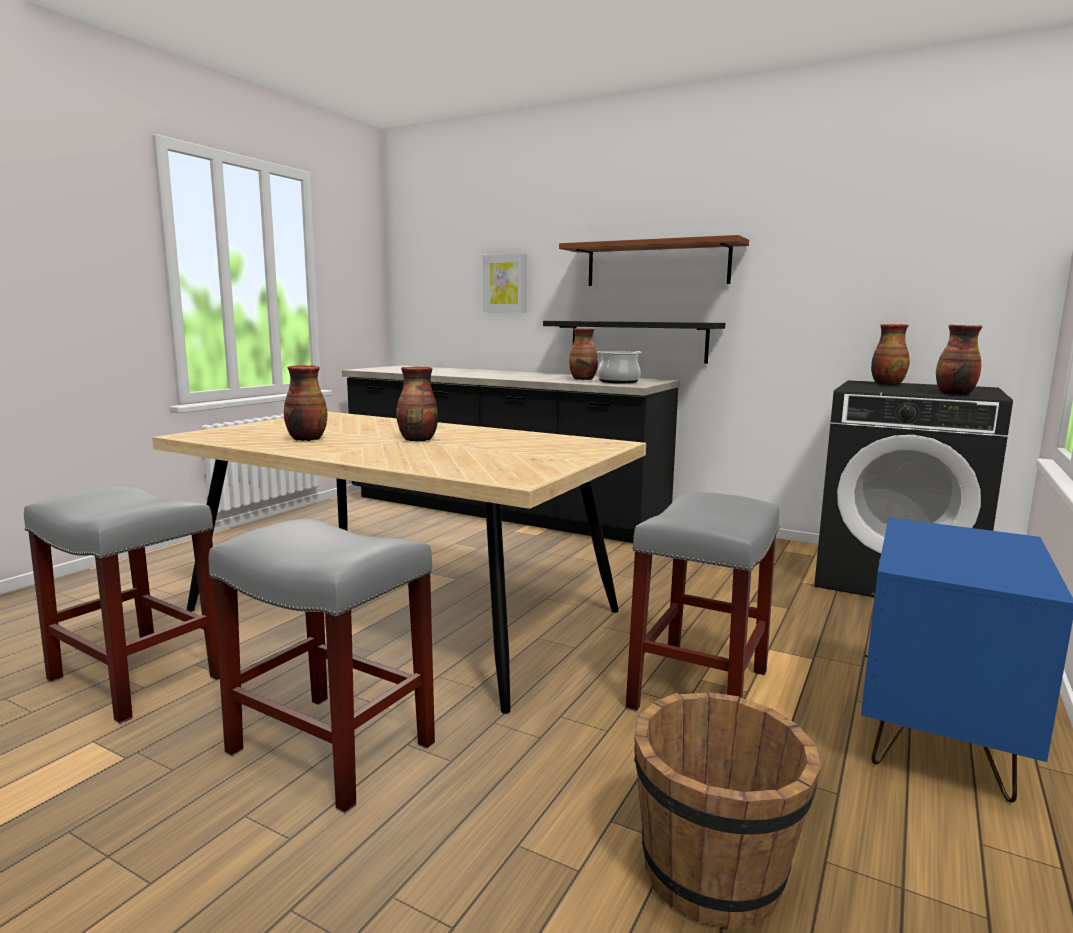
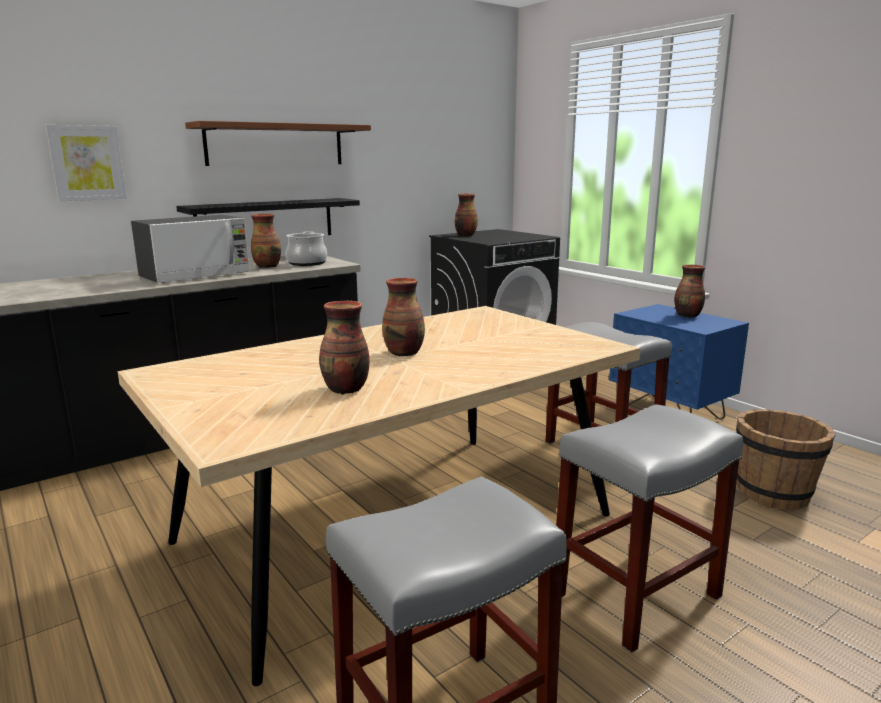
camera: 65 degrees left, 5 degrees up
vase [936,325,982,395] -> vase moved to [674,265,705,318]
none -> microwave [131,215,250,283]

